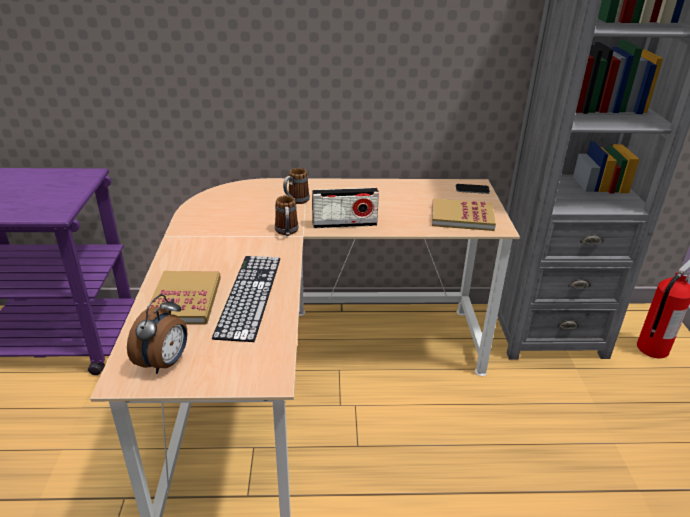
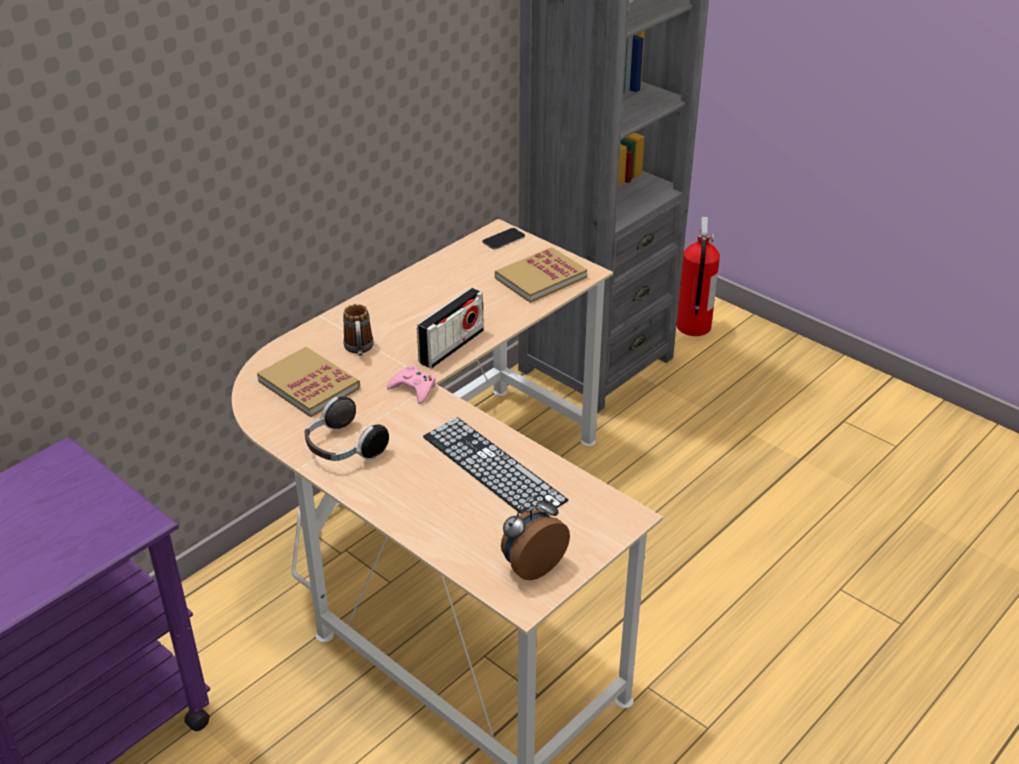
camera: 45 degrees left, 5 degrees up
alarm clock [127,294,187,374] -> alarm clock turned 105 degrees counterclockwise [501,494,570,580]
book [149,271,221,325] -> book moved to [257,347,360,417]
mug [275,195,299,236] -> pink game controller [387,365,436,404]
none -> headphones [304,397,389,461]

